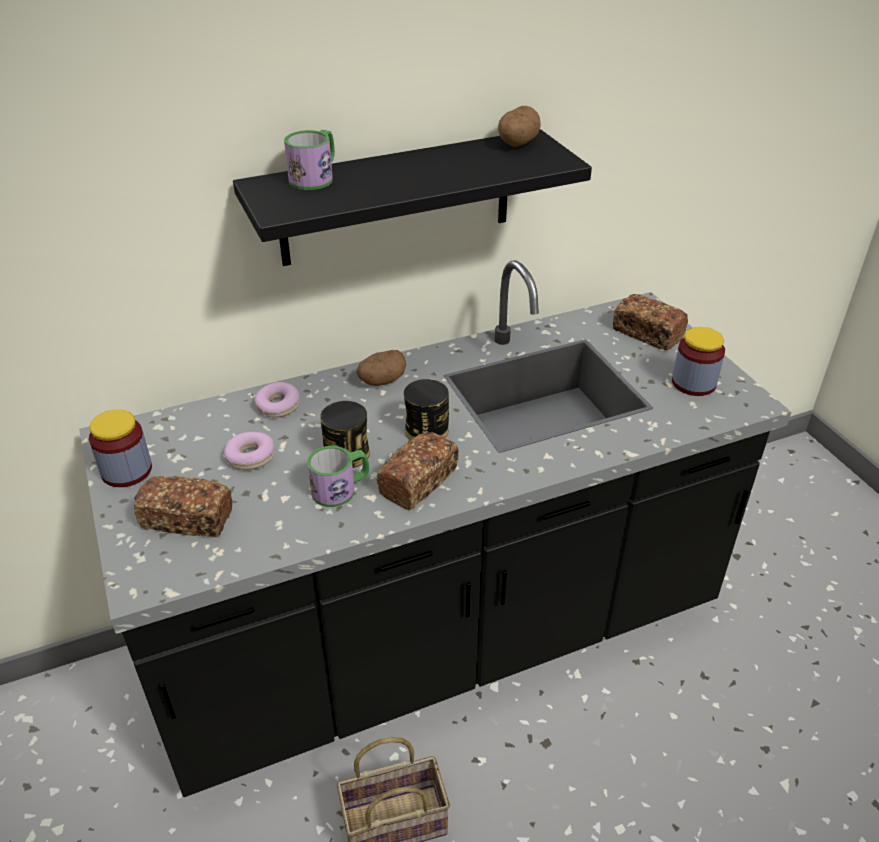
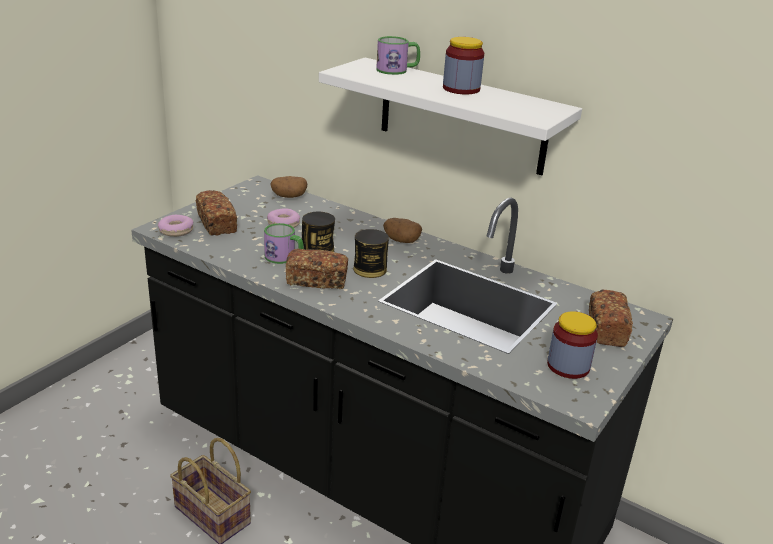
camera: 55 degrees right, 10 degrees down
jar [89,410,152,487] -> jar moved to [443,37,484,95]
black shelf [233,129,592,266] -> white shelf [319,57,582,175]
donut [254,382,300,418] -> donut moved to [158,215,193,237]
potato [498,106,541,147] -> potato moved to [270,176,307,198]

